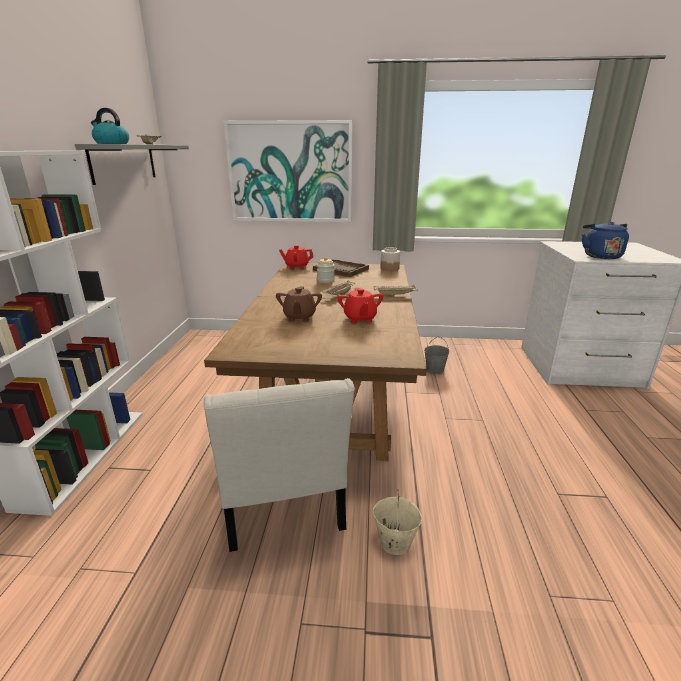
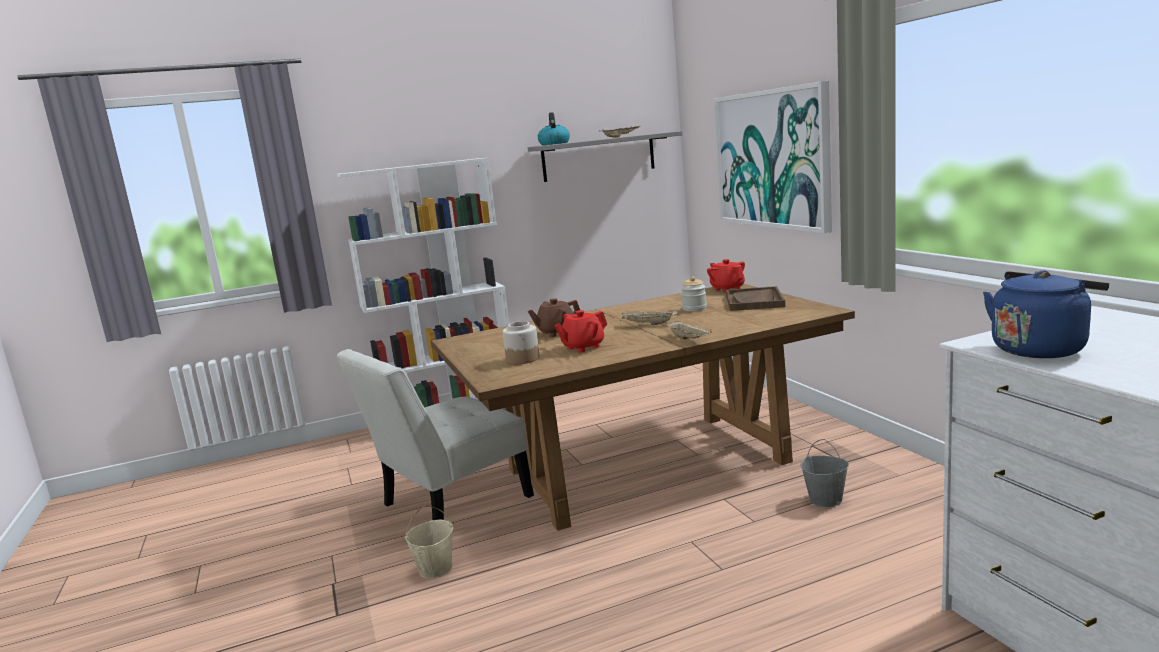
camera: 65 degrees right, 10 degrees down
jar [380,247,400,271] -> jar moved to [503,321,540,364]

